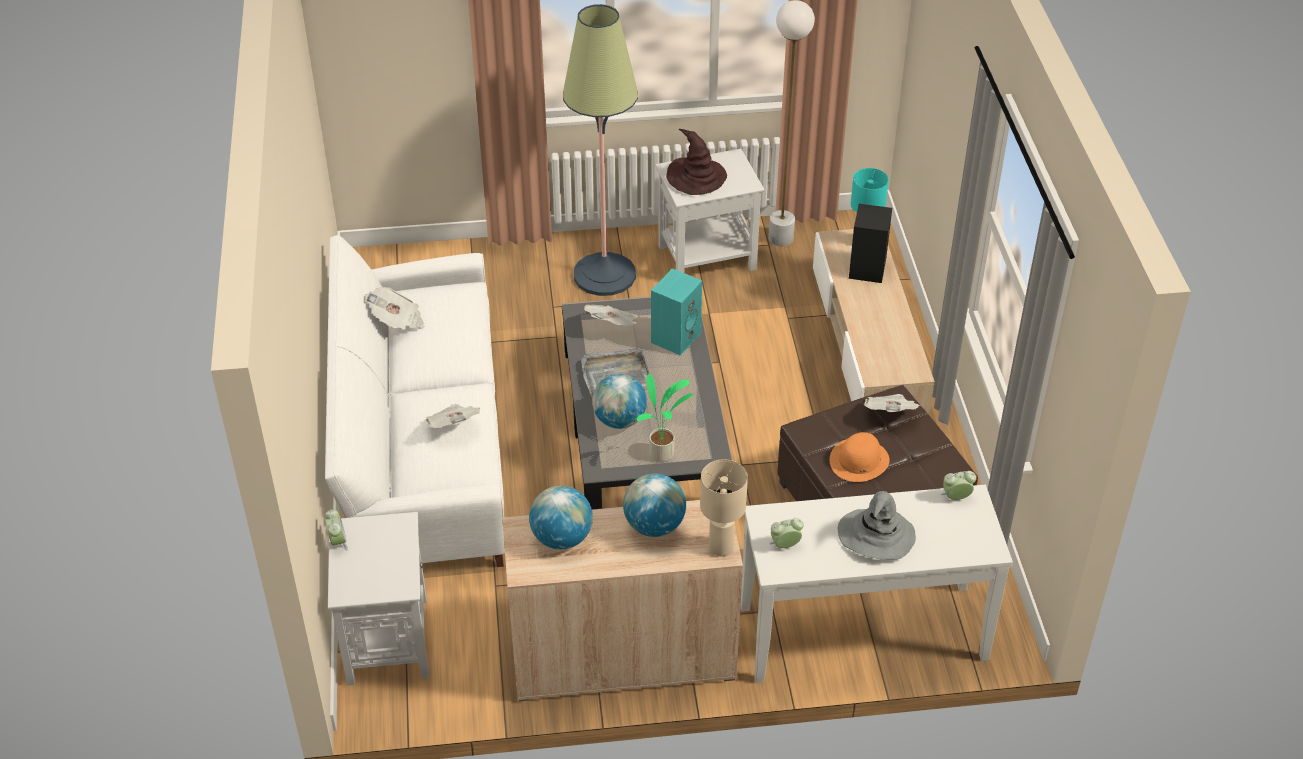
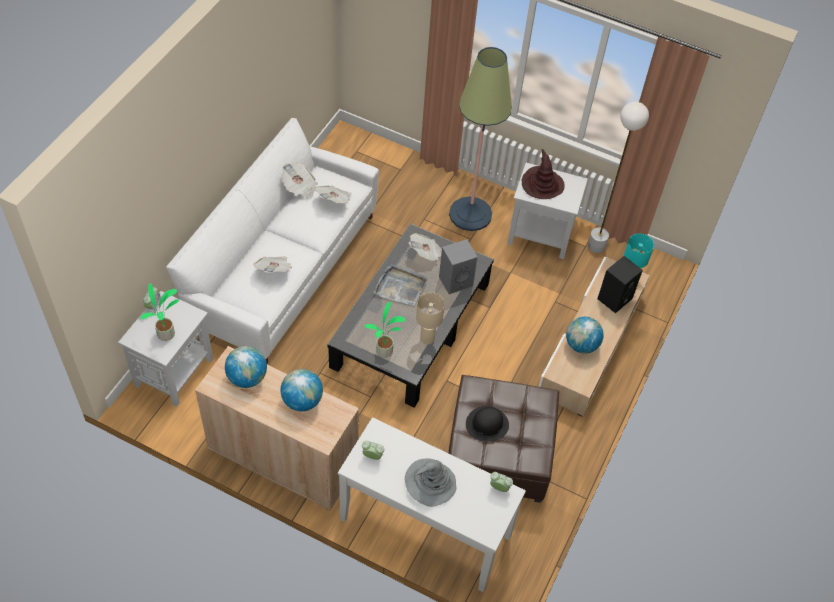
camera: 30 degrees right, 10 degrees up
globe [592,374,647,429] -> globe moved to [566,317,603,354]
turquoise speaker [651,268,702,356] -> grey speaker [439,239,478,294]
beige table lamp [700,459,748,556] -> beige table lamp moved to [416,292,445,345]
orange hat [830,432,890,482] -> black hat [466,406,509,441]
newspaper [864,394,920,412] -> newspaper moved to [315,185,352,203]
none -> potted plant [140,283,179,341]

